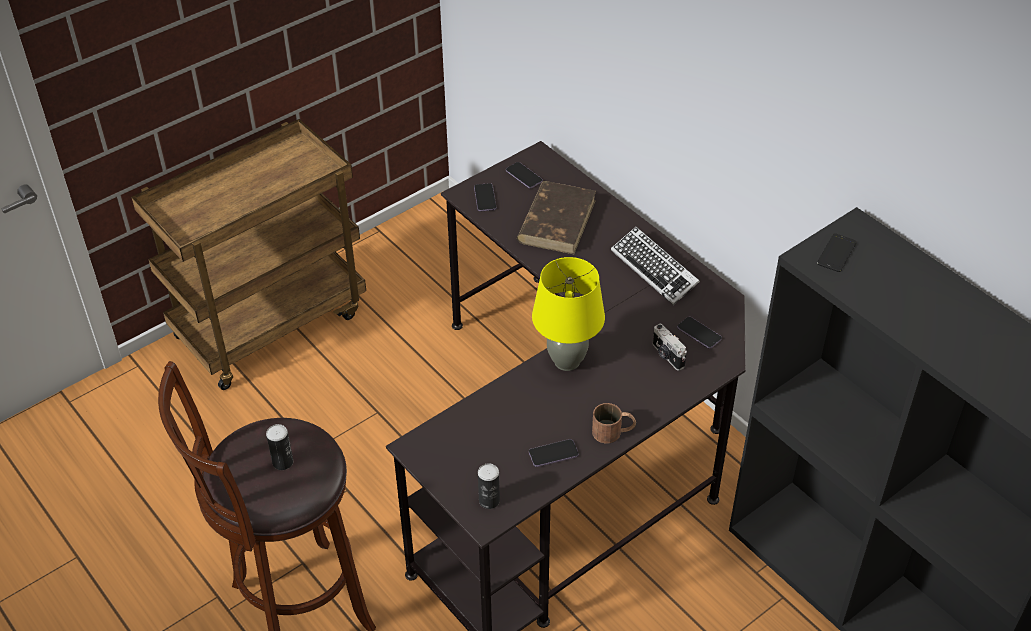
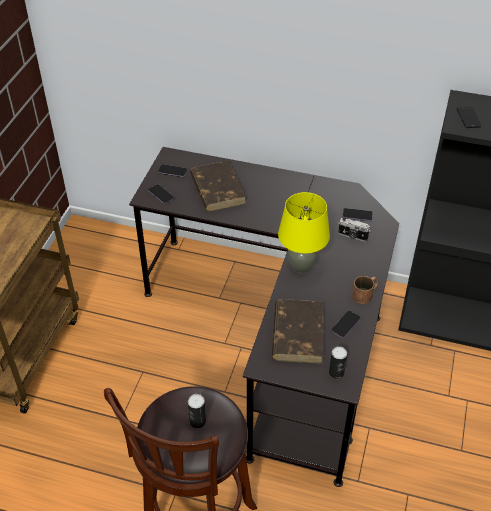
camera: 35 degrees left, 0 degrees up
keyboard [611,227,700,305] -> none
none -> brown book [272,299,324,364]

